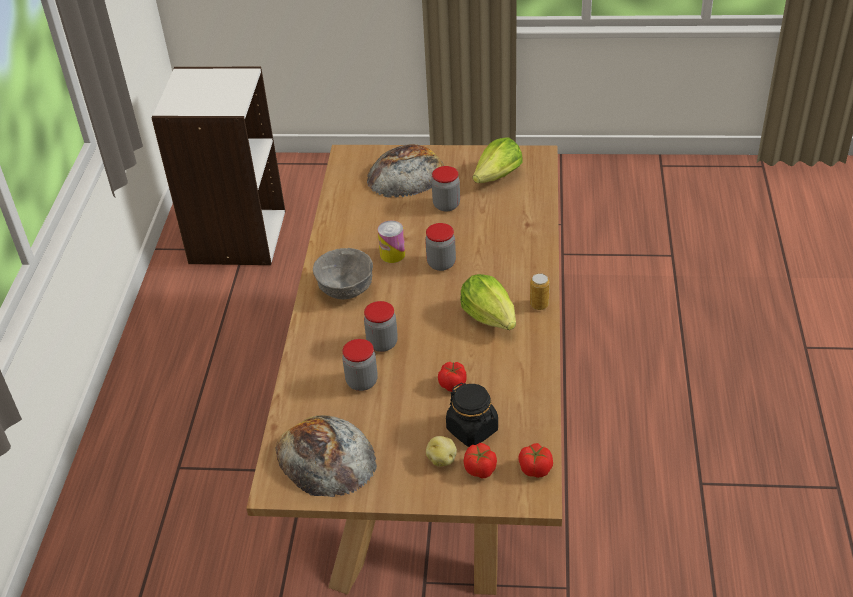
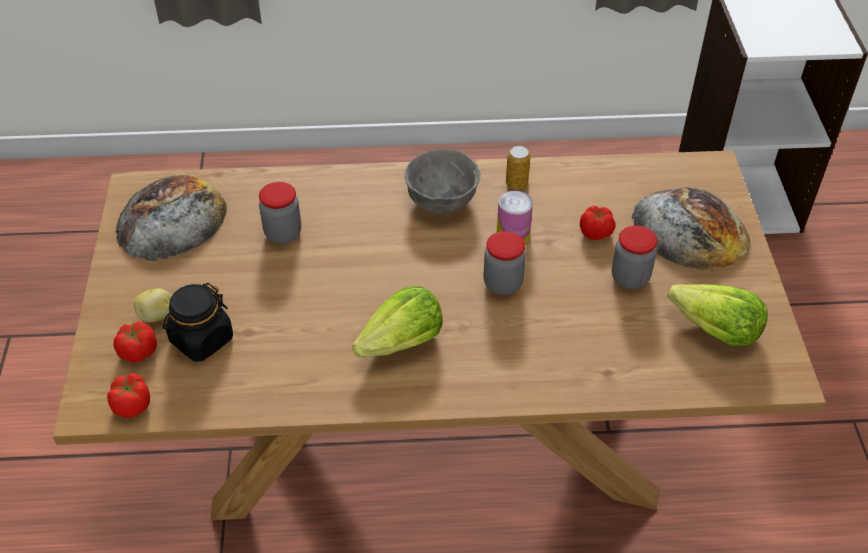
camera: 80 degrees right, 5 degrees up
jar [364,301,398,352] -> none
tomato [438,362,467,392] -> tomato moved to [580,206,616,240]
can [530,273,550,310] -> can moved to [506,146,531,190]

